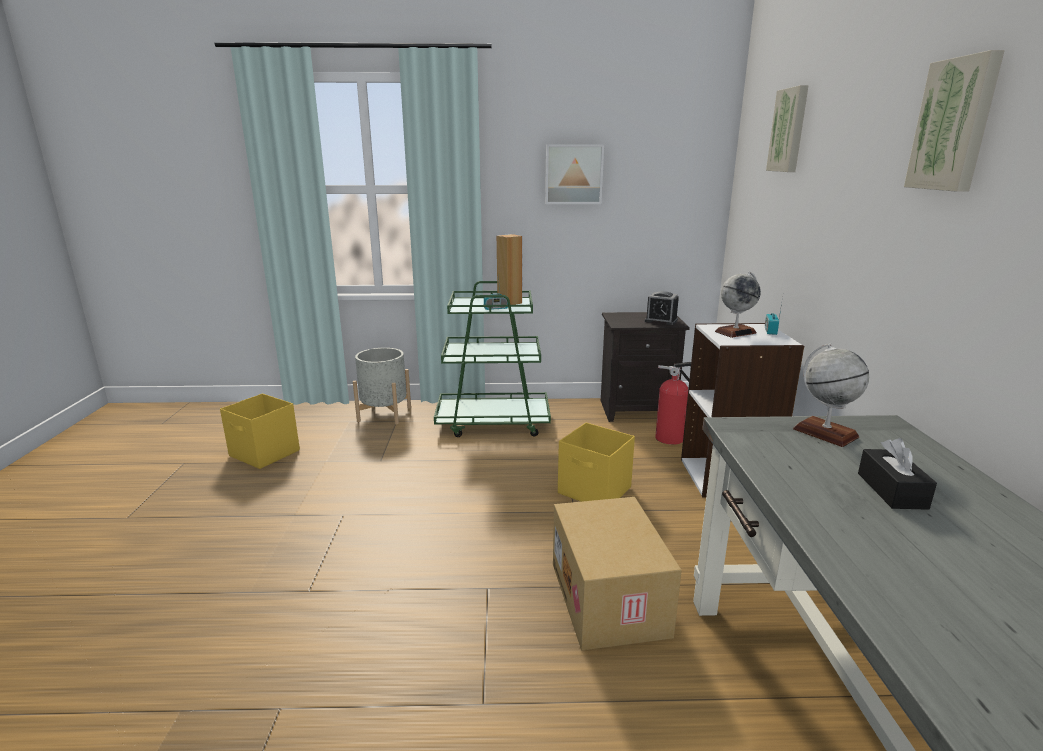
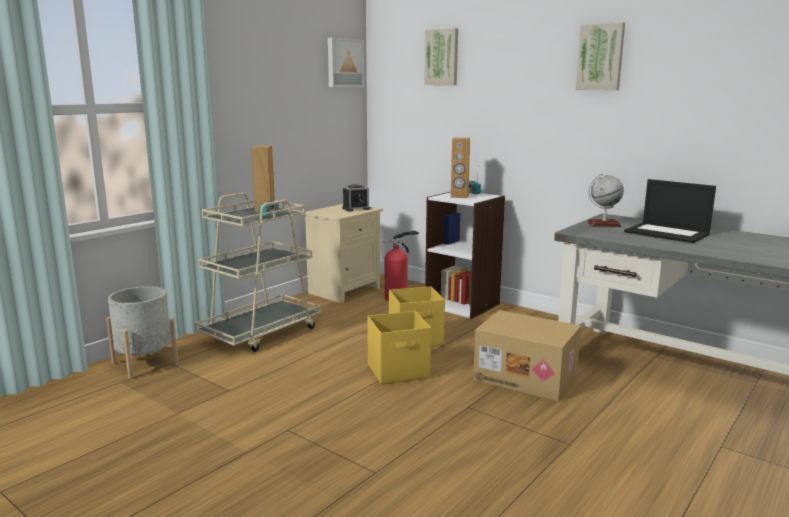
camera: 50 degrees left, 5 degrees down
yellow storage box [220,393,300,469] -> yellow storage box moved to [367,311,431,385]
green cart [434,281,551,437] -> beige cart [195,193,321,352]
picture [545,144,604,204] -> picture moved to [328,38,364,87]
black nightstand [601,312,690,422] -> beige nightstand [302,204,383,303]
globe [715,271,761,338] -> brown speaker [451,137,470,198]
black tissue box [858,438,937,510] -> laptop [624,179,716,243]

